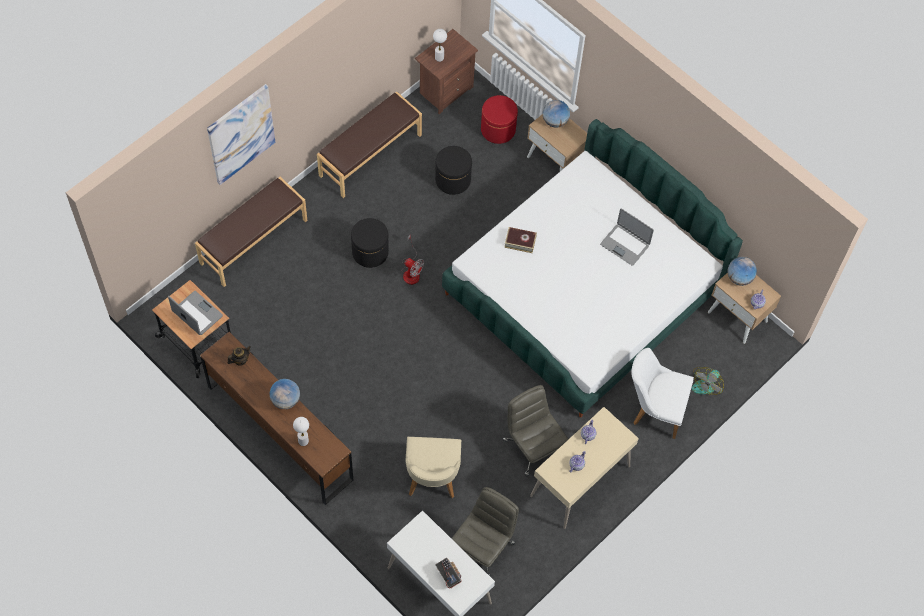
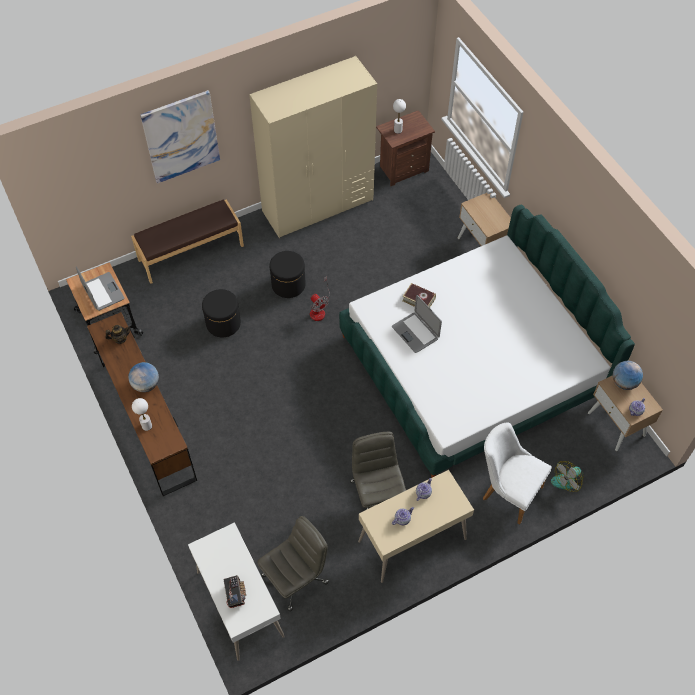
camera: 20 degrees right, 5 degrees down
brown bench [317,92,422,198] -> beige wardrobe [249,56,377,238]
beige chair [405,437,461,498] -> none
black ottoman [435,146,472,195] -> black ottoman moved to [202,289,241,337]
red ottoman [481,95,518,144] -> none
globe [543,100,570,128] -> none
laptop [600,209,654,266] -> laptop moved to [392,295,442,353]

